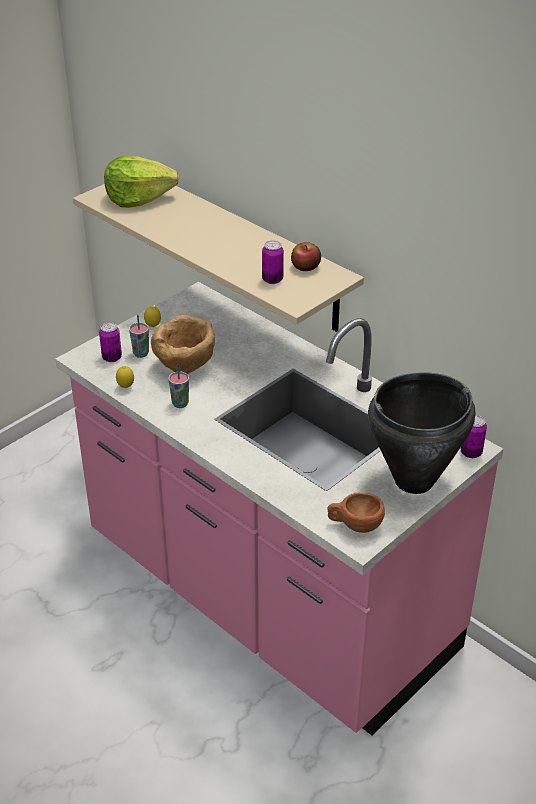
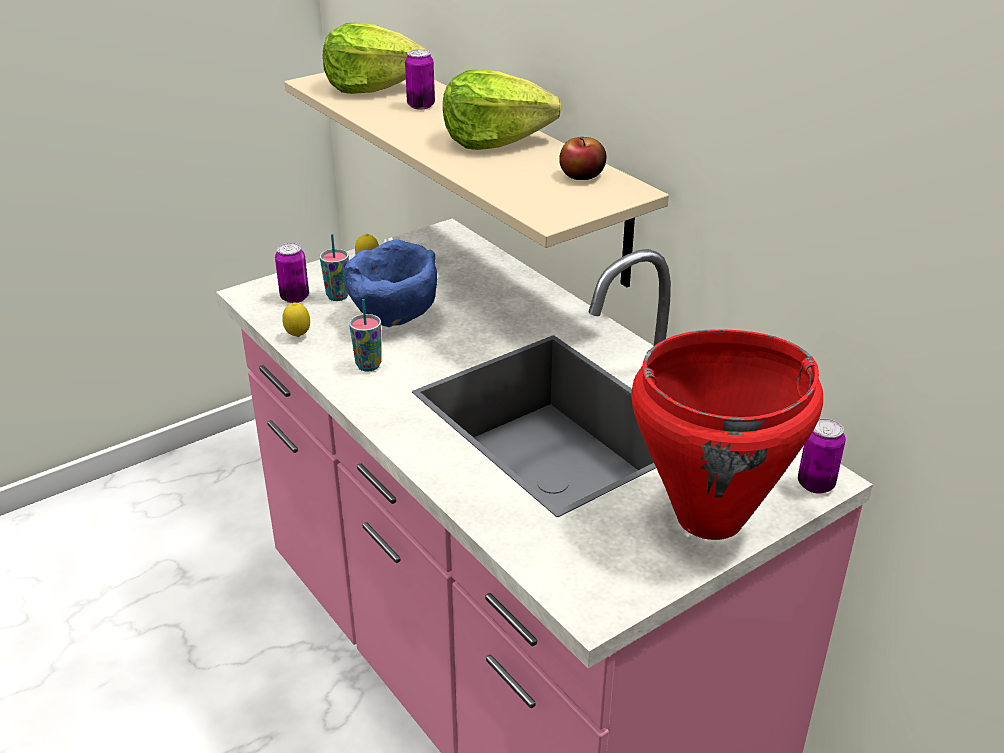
camera: 10 degrees right, 5 degrees down
brown bowl [151,315,215,374] -> blue bowl [343,239,437,327]
can [262,241,284,284] -> can moved to [405,49,435,110]
brown cup [327,493,385,533] -> none
black cooking pot [368,372,475,494] -> red cooking pot [631,329,823,540]
none -> lettuce [443,69,562,150]

